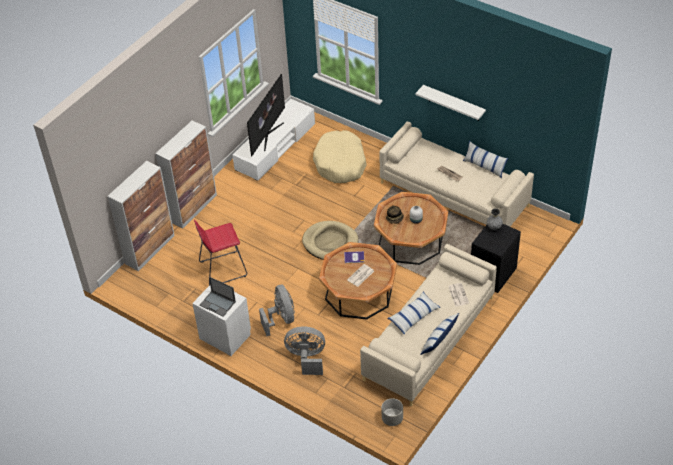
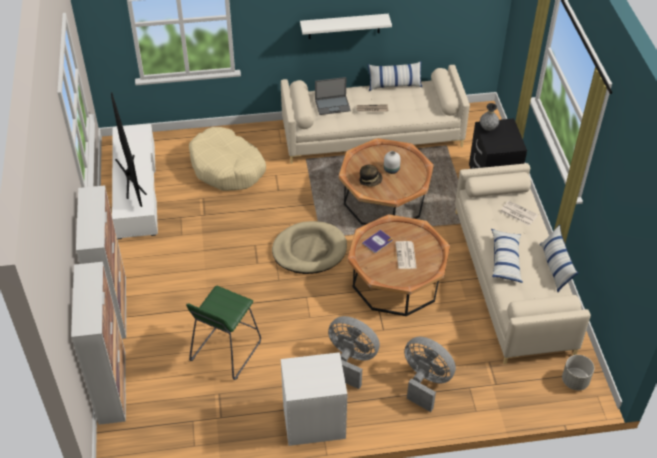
camera: 45 degrees left, 0 degrees up
red stool [194,220,247,285] -> green stool [186,286,261,380]
laptop [200,277,236,317] -> laptop moved to [315,77,351,115]
grey fan [284,326,325,375] -> grey fan turned 75 degrees clockwise [404,337,456,412]

